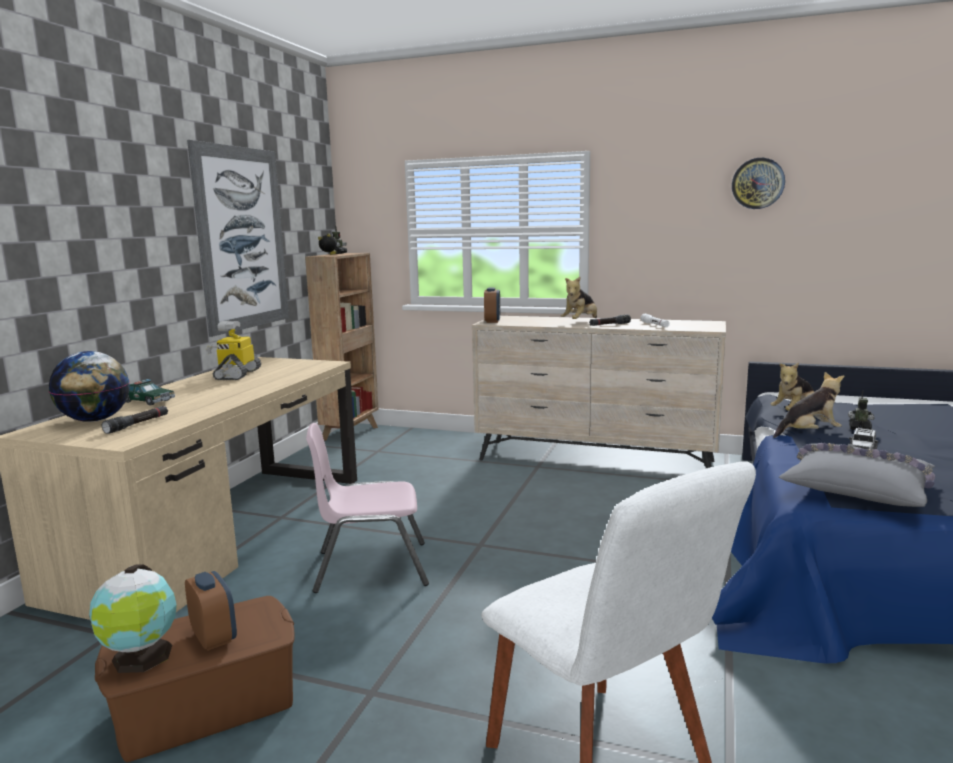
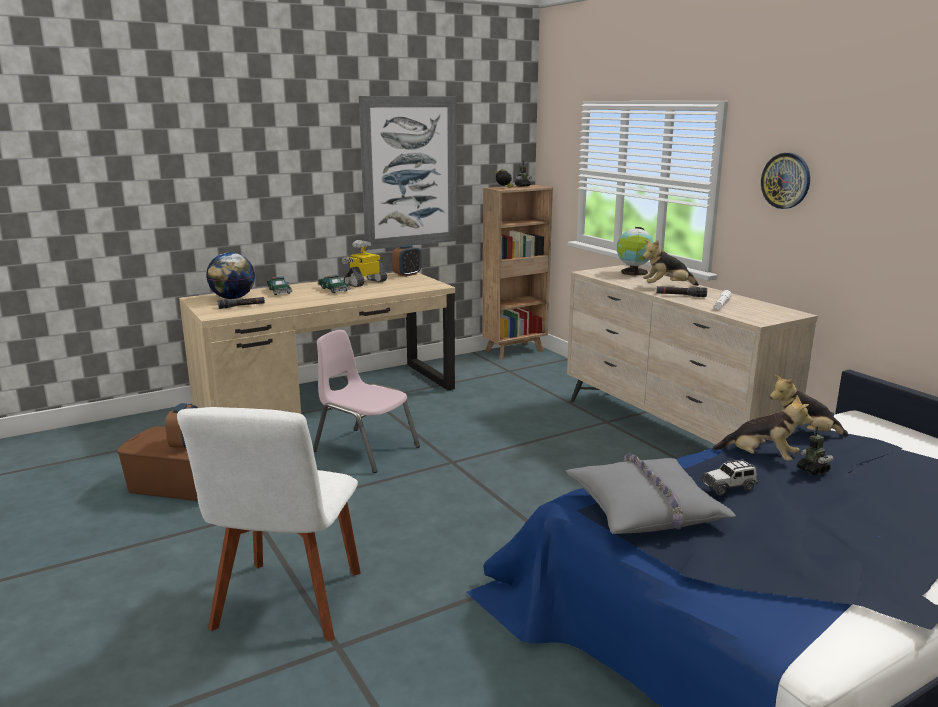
camera: 40 degrees right, 5 degrees up
globe [89,564,177,673] -> globe moved to [617,227,654,276]
alarm clock [484,287,500,323] -> alarm clock moved to [392,245,422,277]
wall clock [732,158,785,209] -> wall clock moved to [761,153,810,209]
none -> toy car [318,275,350,293]

